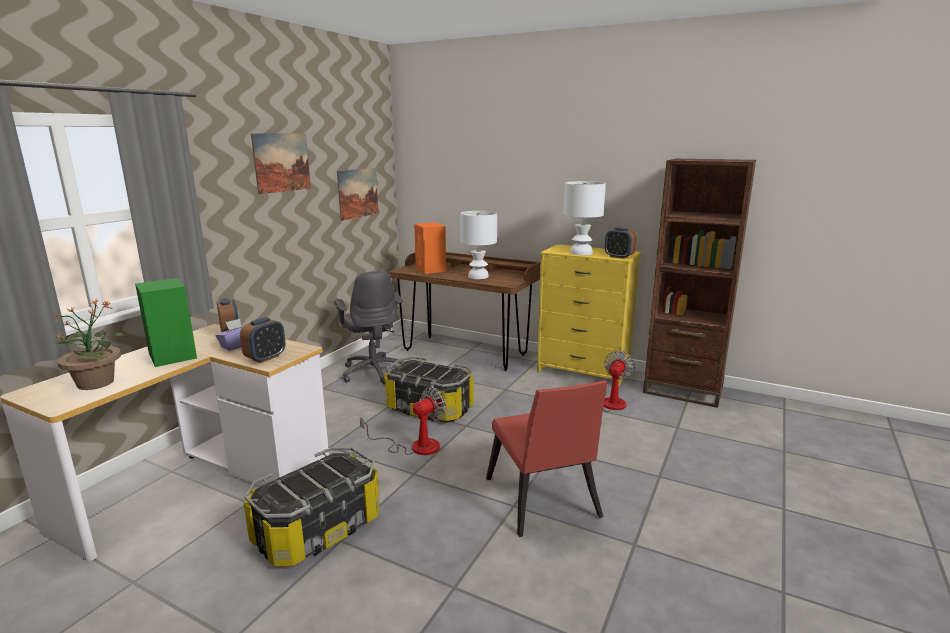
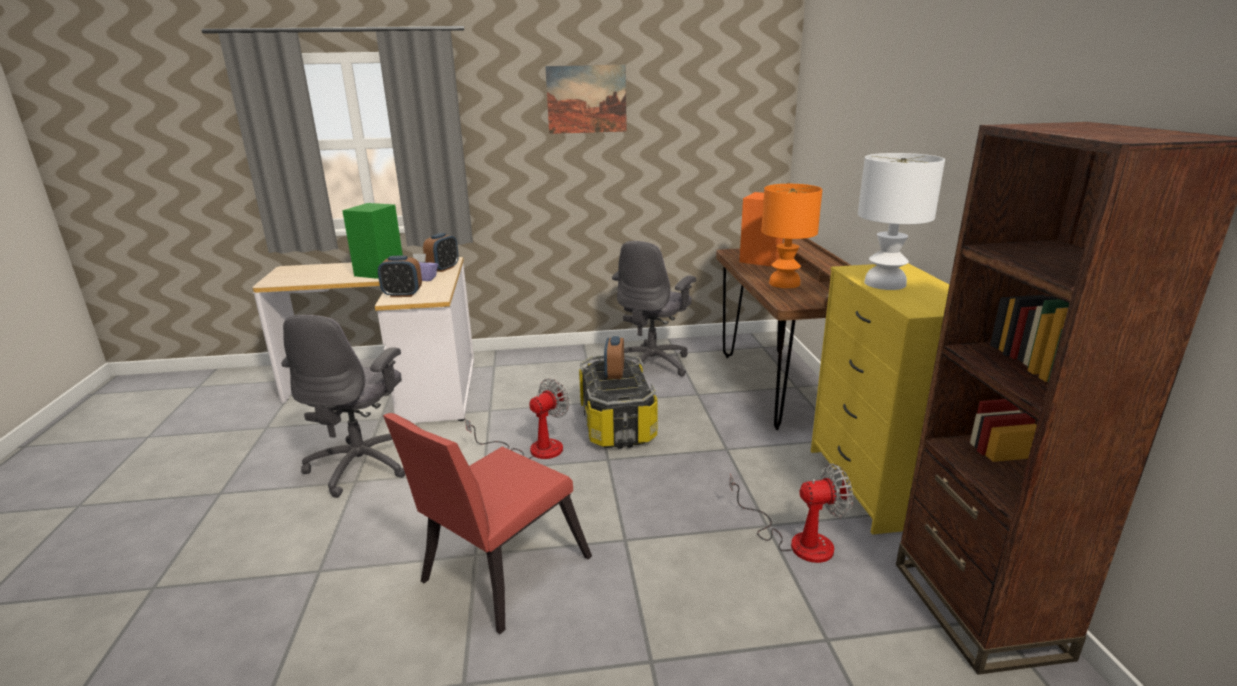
camera: 55 degrees right, 5 degrees up
potted plant [54,300,126,390] -> none
storage box [243,447,380,566] -> grey office chair [281,315,406,498]
picture [337,168,379,221] -> none
fan [360,387,446,455] -> fan turned 60 degrees counterclockwise [465,379,570,459]
white table lamp [460,211,497,279] -> orange table lamp [761,184,822,288]
alarm clock [605,227,636,259] -> alarm clock moved to [604,336,624,379]

